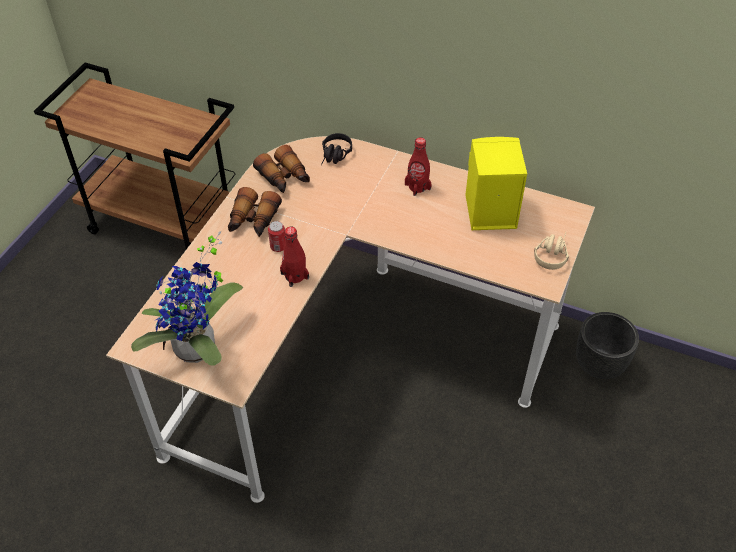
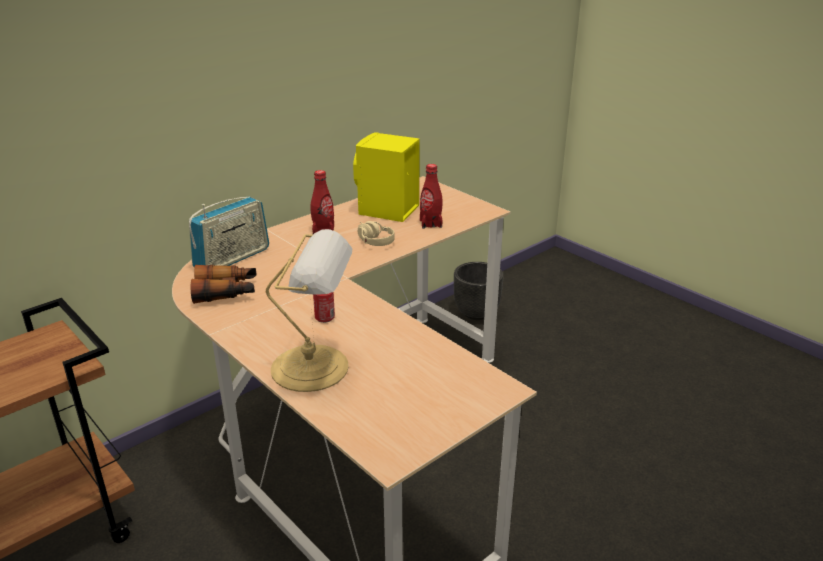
camera: 65 degrees left, 20 degrees down
potted plant [131,231,243,366] -> none
binoculars [228,187,282,237] -> none
red bottle [280,227,309,287] -> red bottle moved to [420,164,443,229]
black headphones [321,133,352,166] -> radio [189,197,269,268]
beige headphones [534,232,569,270] -> beige headphones moved to [358,221,395,246]
none -> table lamp [266,229,352,392]

